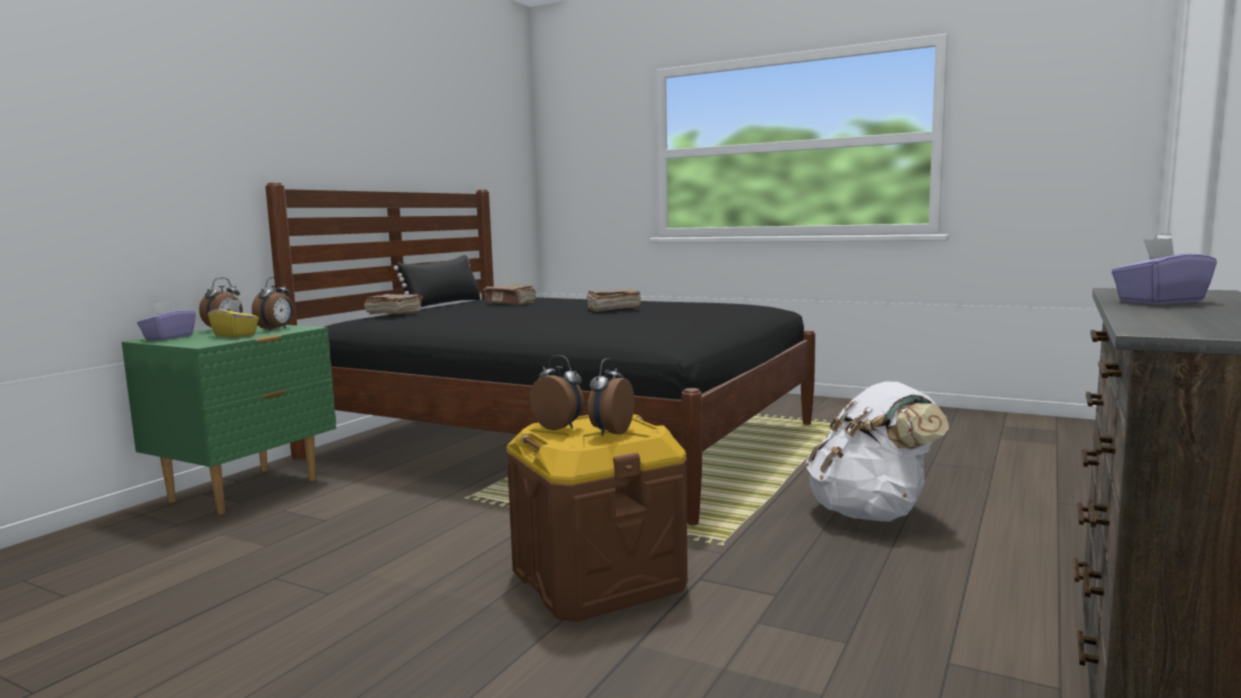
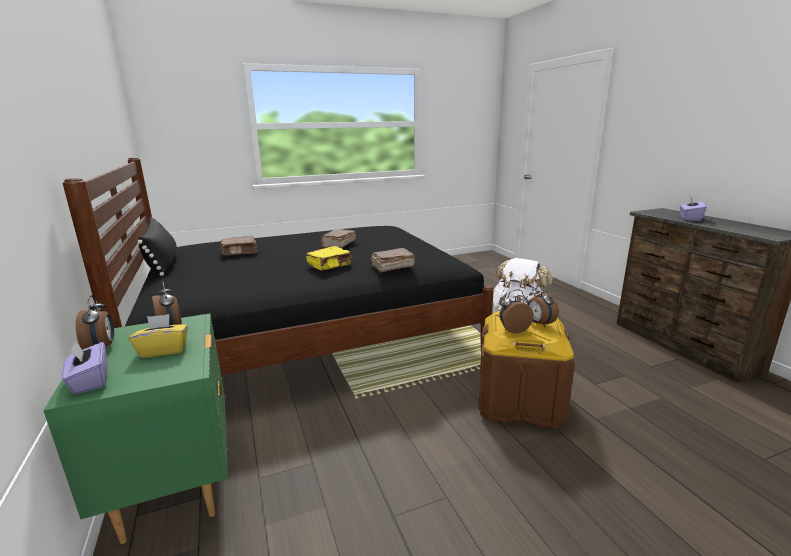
camera: 50 degrees left, 10 degrees up
brown book [364,294,423,315] -> brown book moved to [371,248,415,273]
none -> yellow book [306,246,352,270]

